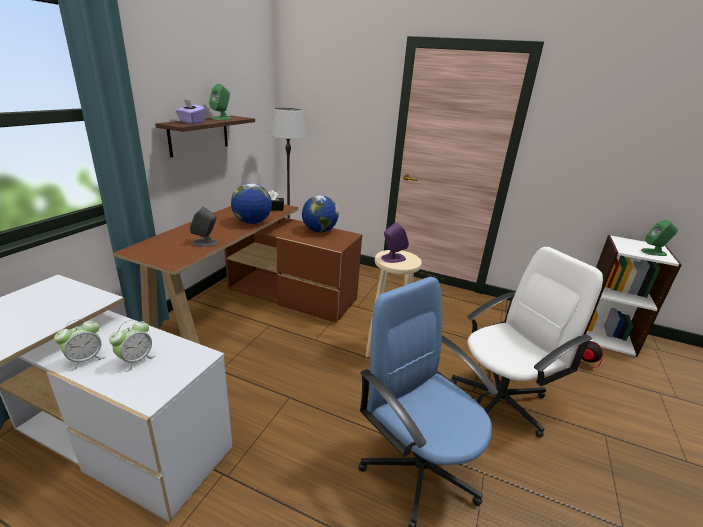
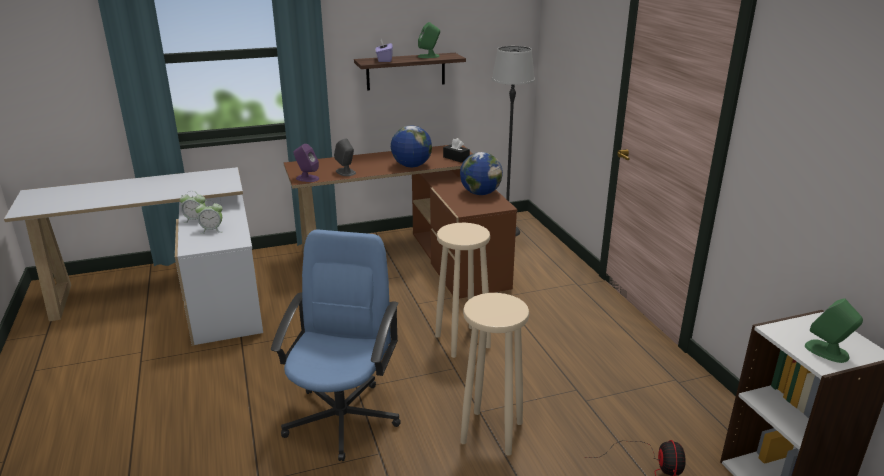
camera: 50 degrees right, 0 degrees up
purple speaker [381,222,409,263] -> purple speaker moved to [293,144,319,182]
white office chair [451,247,603,438] -> beige stool [460,293,529,455]

